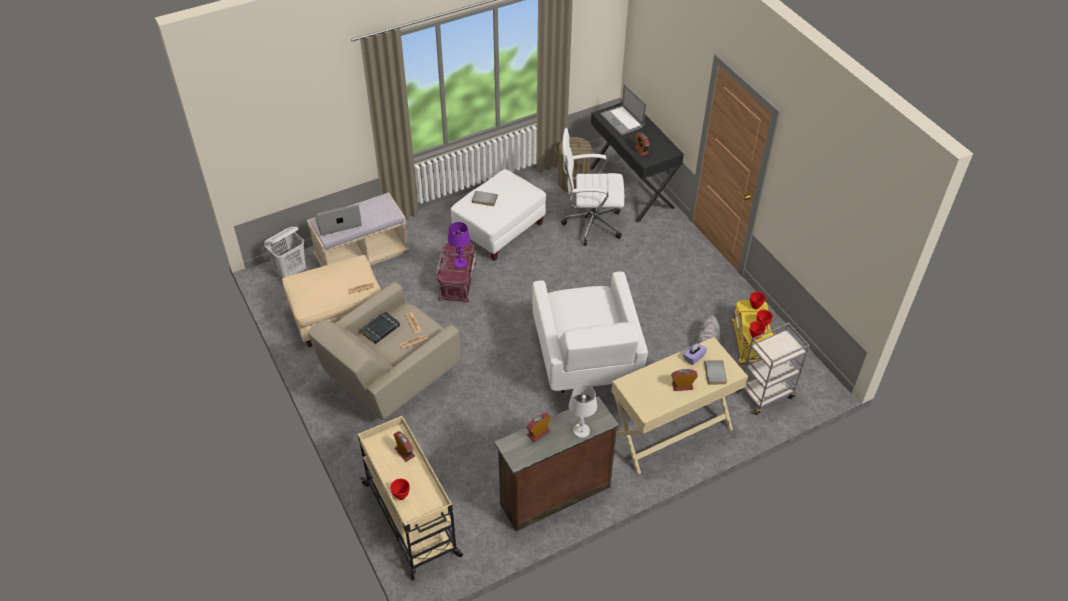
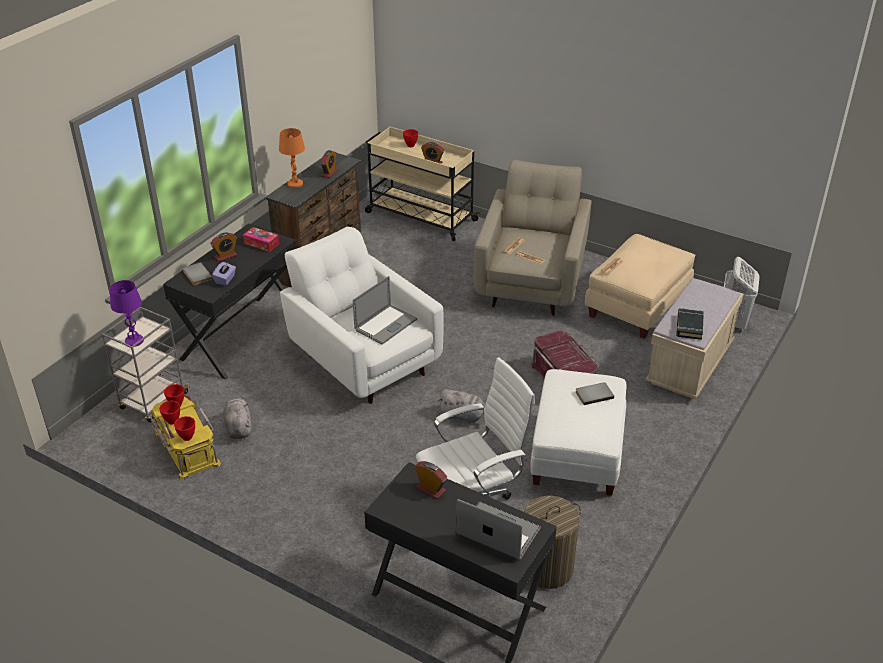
camera: 150 degrees right, 10 degrees down
laptop [315,204,362,236] -> laptop moved to [353,276,417,345]
black book [361,312,400,344] -> black book moved to [676,308,704,340]
purple table lamp [448,222,470,269] -> purple table lamp moved to [110,280,144,347]
white table lamp [569,385,597,438] -> orange table lamp [279,128,305,188]
beige desk [611,337,748,475] -> black desk [163,223,296,380]
none -> tissue box [243,227,279,252]
none -> grey plush toy [439,389,485,423]

